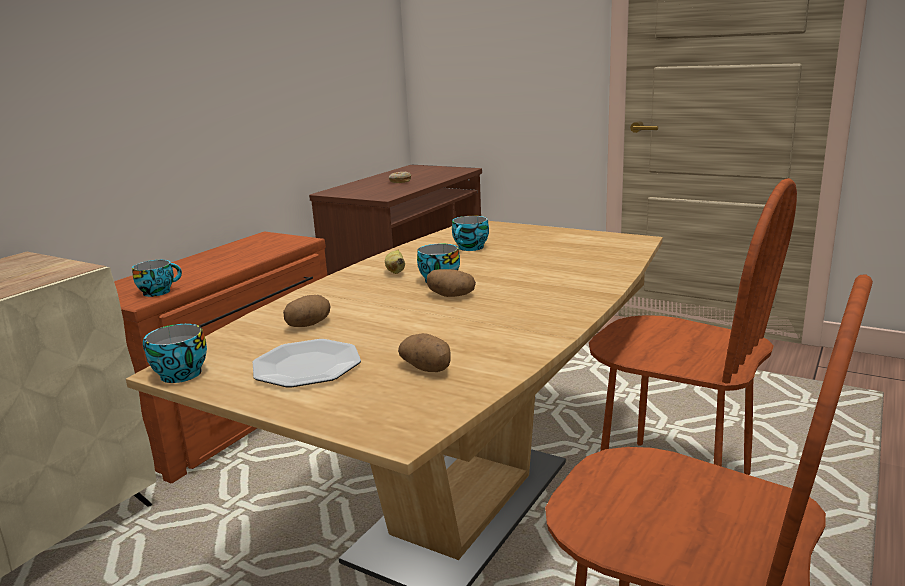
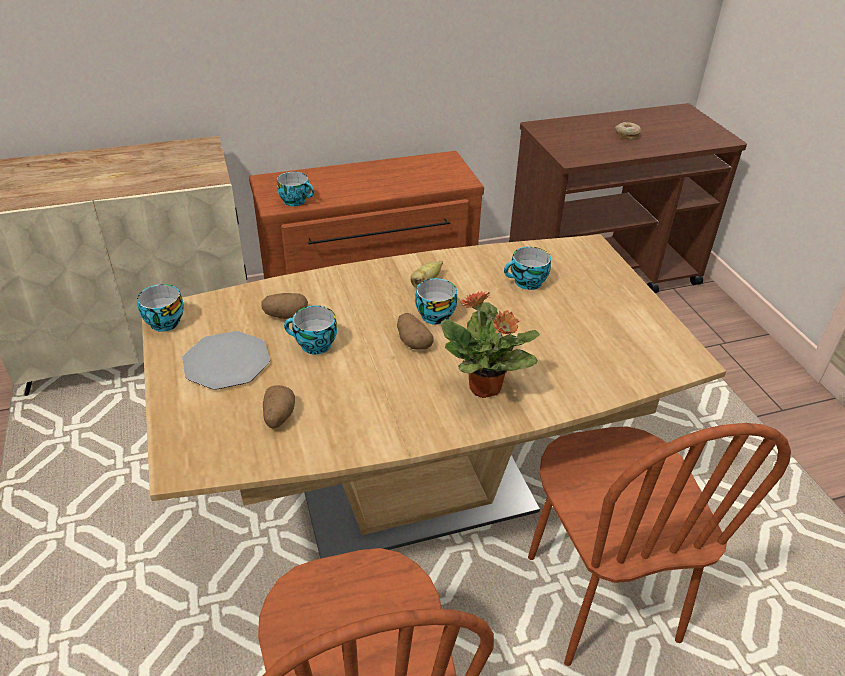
camera: 40 degrees right, 20 degrees up
none -> cup [284,306,337,355]
none -> potted plant [441,292,540,398]

